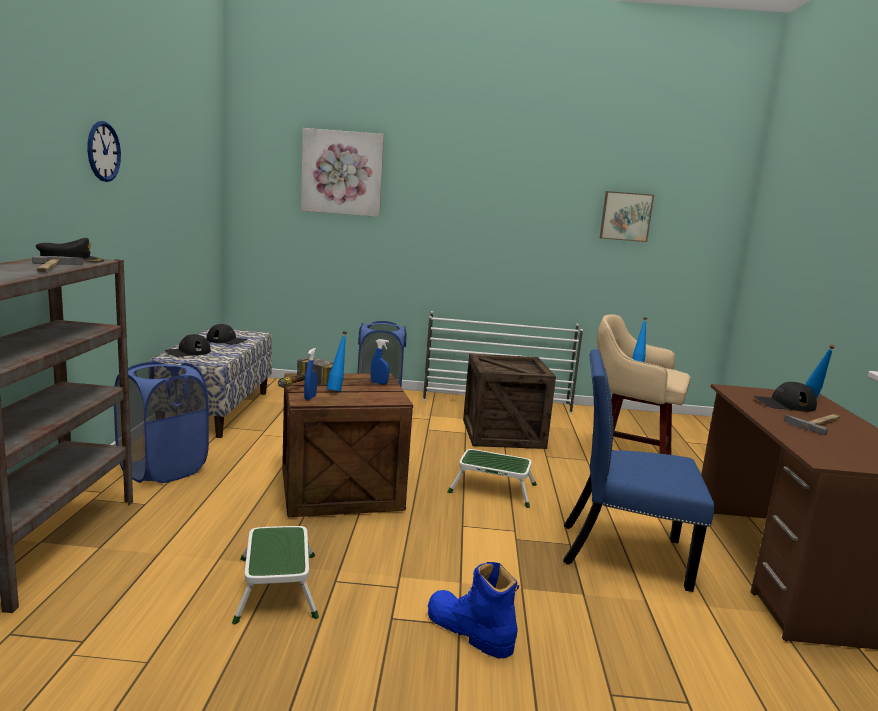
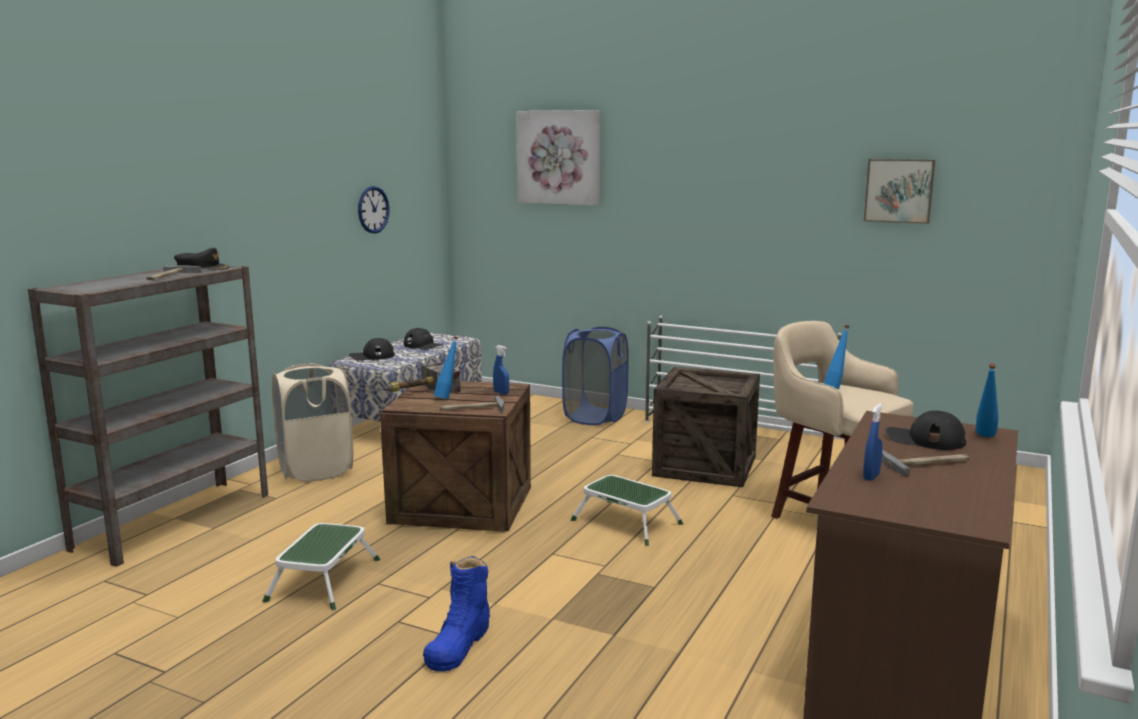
camera: 25 degrees right, 0 degrees up
wall clock [87,121,121,182] -> wall clock moved to [358,186,389,234]
blue laundry basket [114,361,209,483] -> beige laundry basket [272,363,353,482]
blue spray bottle [304,348,317,400] -> blue spray bottle moved to [863,403,883,480]
blue boot [428,562,519,658] -> blue boot turned 135 degrees counterclockwise [423,556,490,671]
blue chair [563,349,715,592] -> none
none -> hammer [440,396,504,413]

